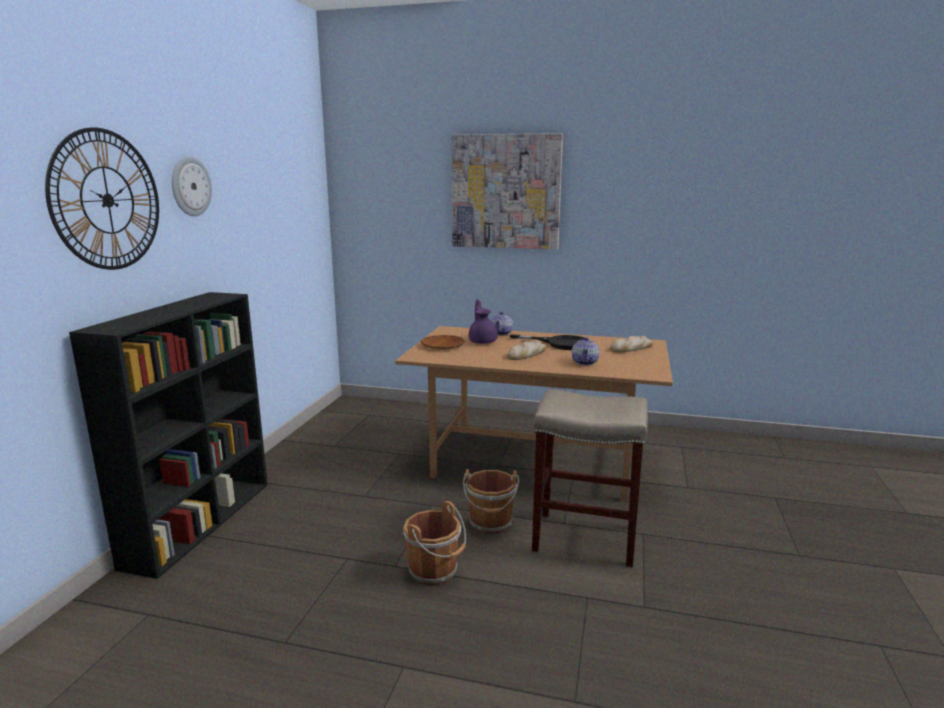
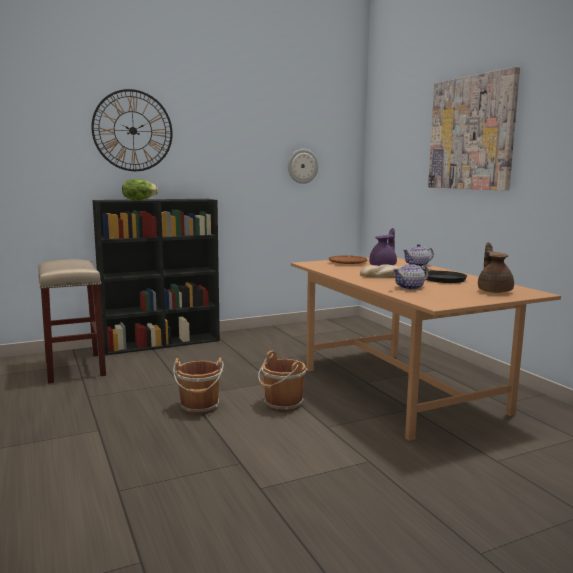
camera: 50 degrees right, 5 degrees down
wall clock [172,156,212,216] -> wall clock moved to [288,149,318,184]
beige stool [532,389,648,567] -> beige stool moved to [38,259,106,383]
bread [610,336,653,352] -> brown teapot [478,242,514,293]
none -> lettuce [122,179,158,200]

